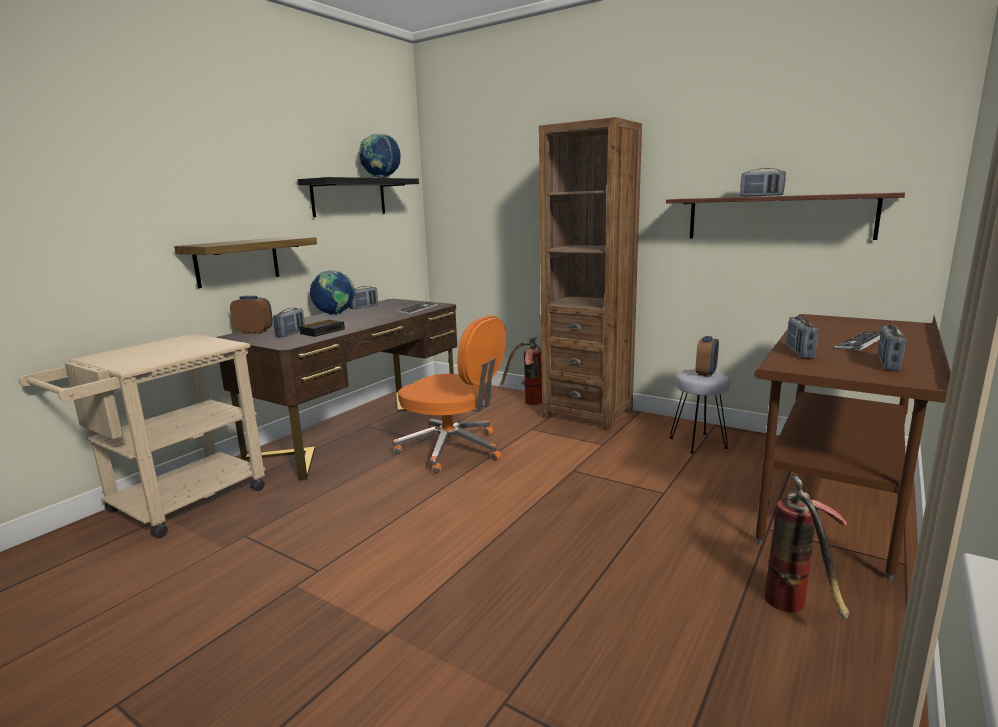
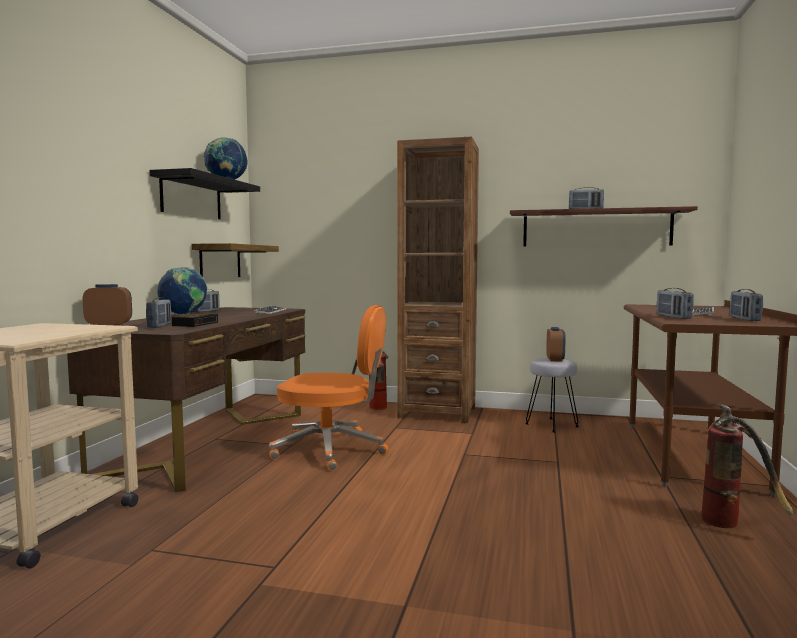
camera: 20 degrees left, 10 degrees down
shelf [174,237,317,288] -> shelf moved to [192,243,279,277]

